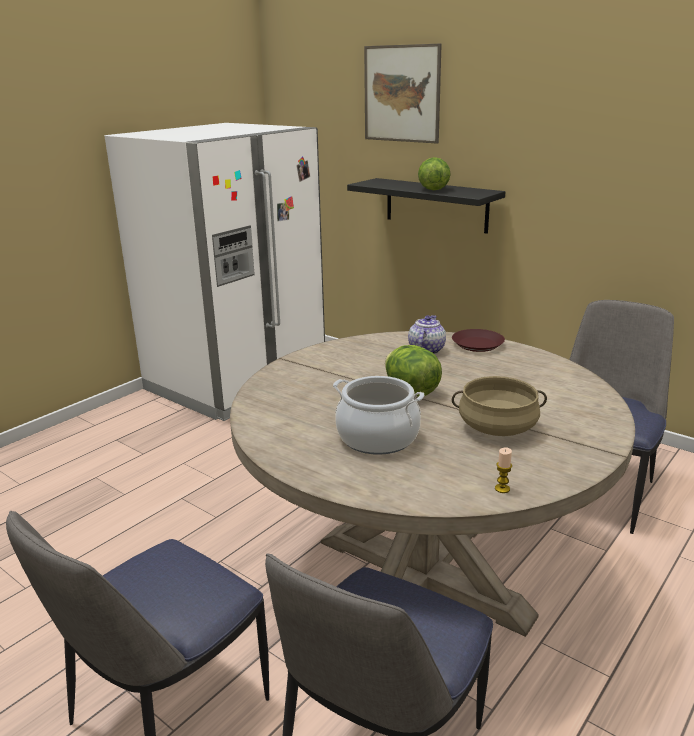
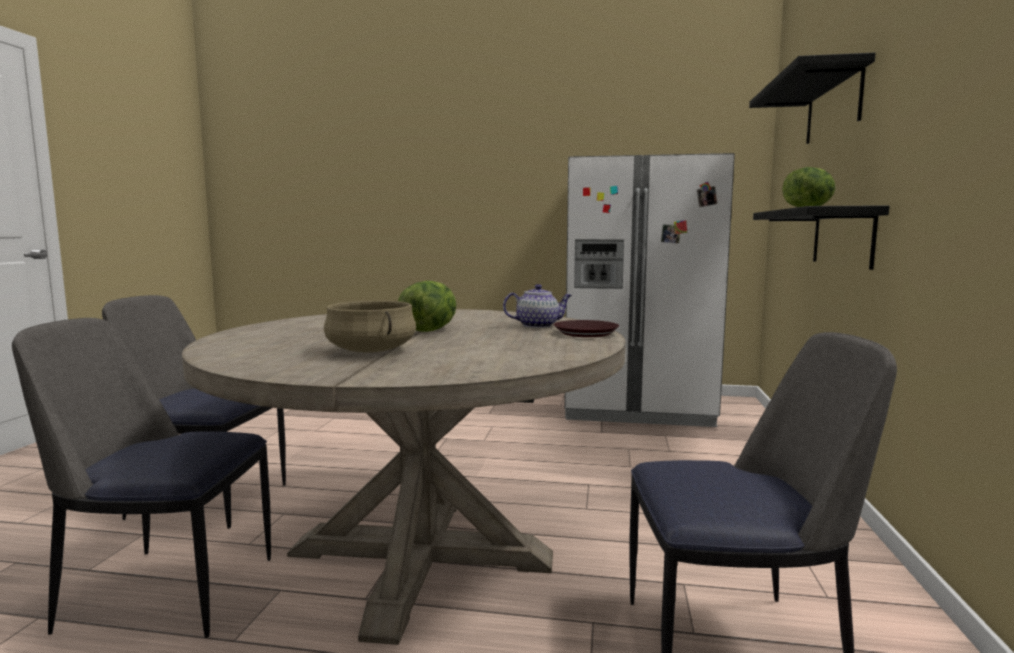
camera: 60 degrees right, 15 degrees down
cooking pot [333,376,424,455] -> none
picture [364,44,442,143] -> black shelf [749,52,876,144]
candle [495,448,512,493] -> none

